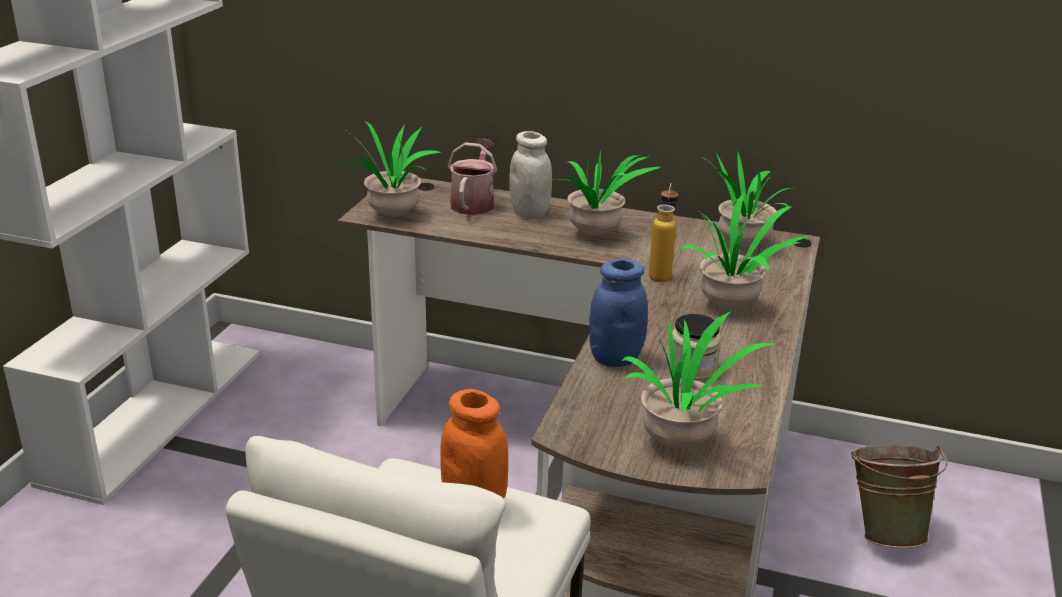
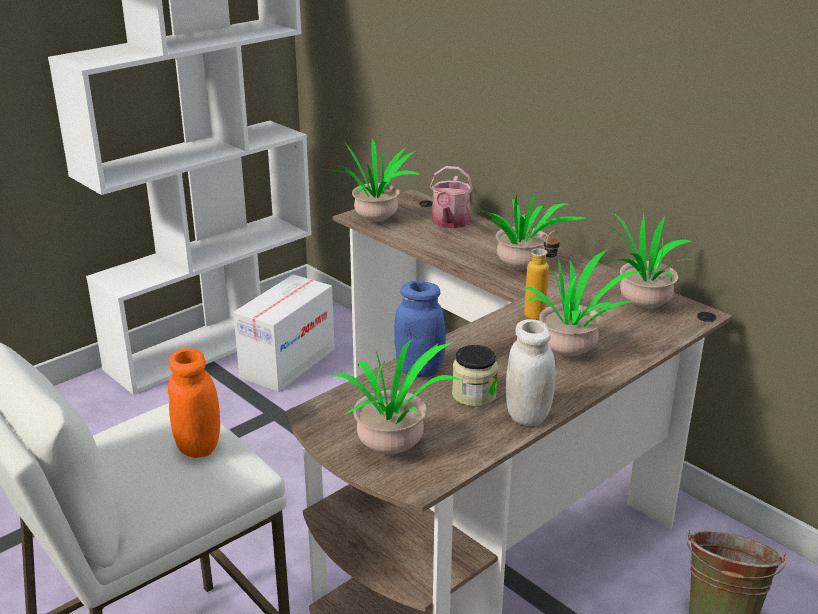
camera: 30 degrees right, 0 degrees up
watering can [448,139,497,215] -> watering can turned 150 degrees clockwise [430,166,473,228]
white jar [509,131,552,219] -> white jar moved to [506,319,556,426]
none -> cardboard box [233,274,335,392]

